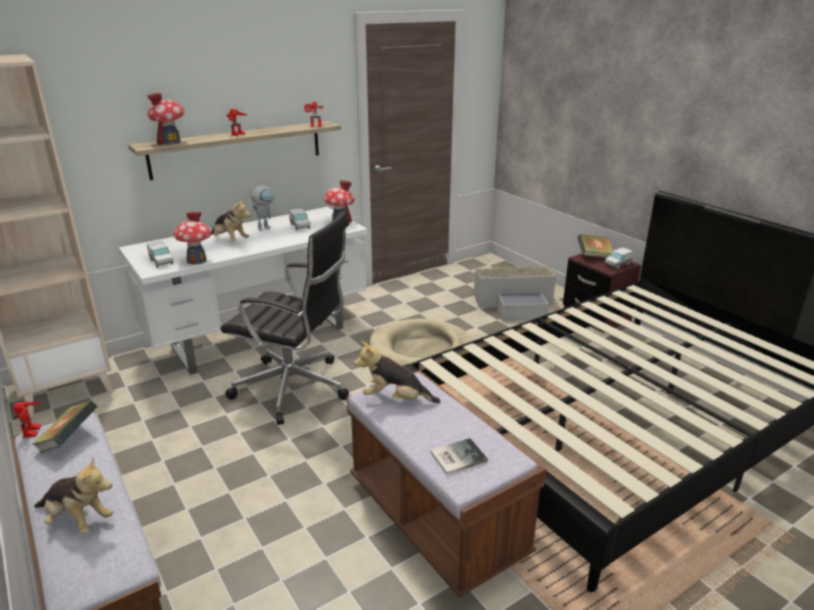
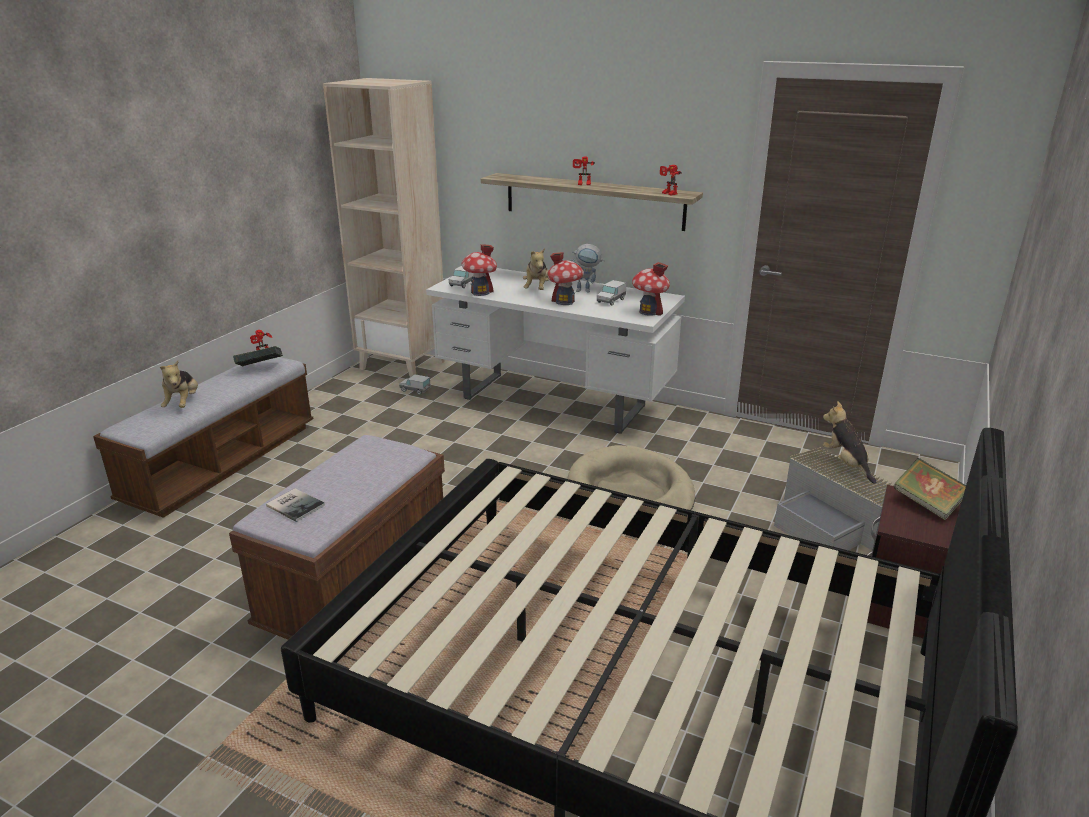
camera: 60 degrees right, 0 degrees up
toy house [147,92,185,145] -> toy house moved to [548,252,584,305]
black office chair [221,211,350,425] -> none
plush toy [354,341,441,403] -> plush toy moved to [823,401,876,484]
toy truck [605,247,633,269] -> toy truck moved to [399,374,430,395]

